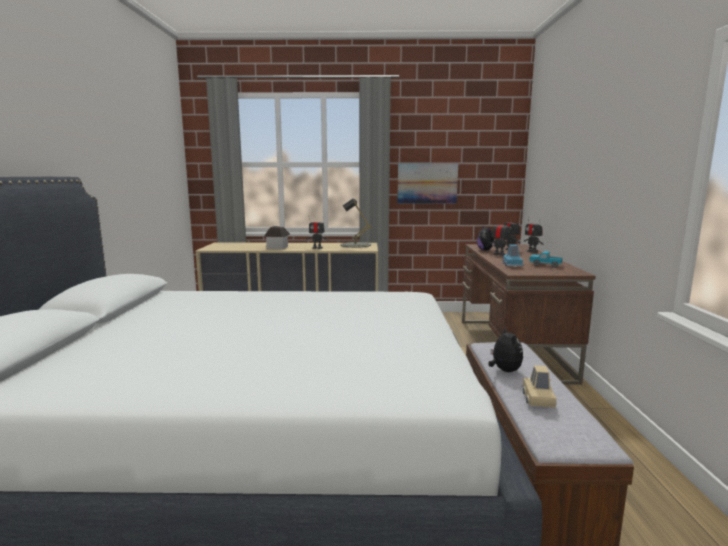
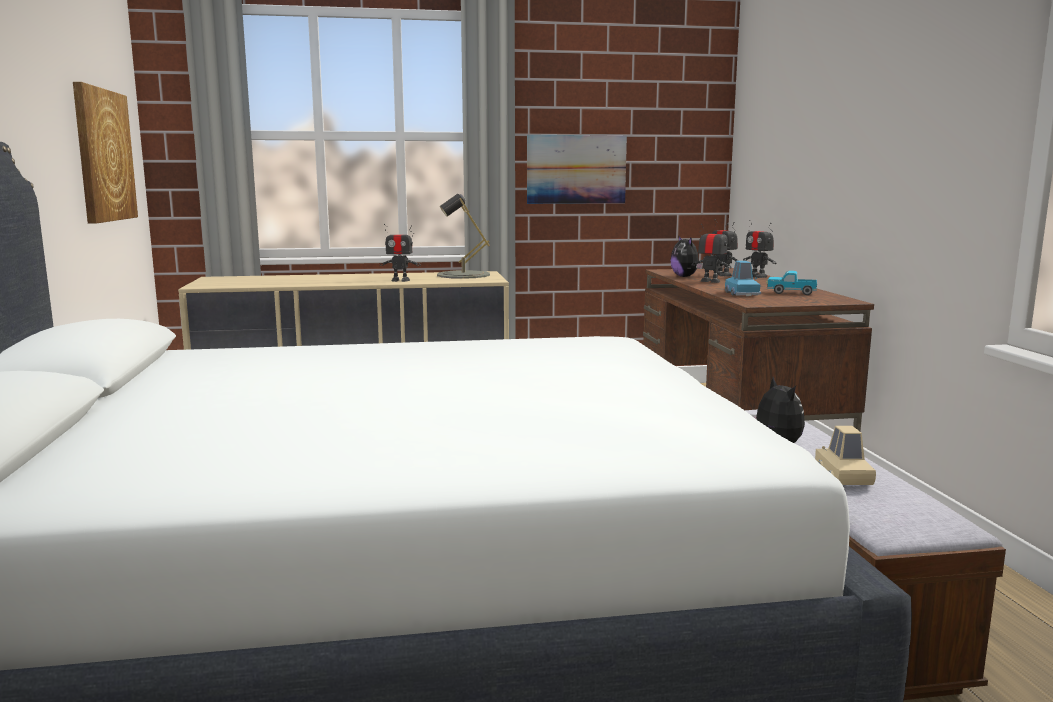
camera: 10 degrees left, 0 degrees up
toy house [264,226,290,249] -> none
none -> picture [73,82,138,224]

